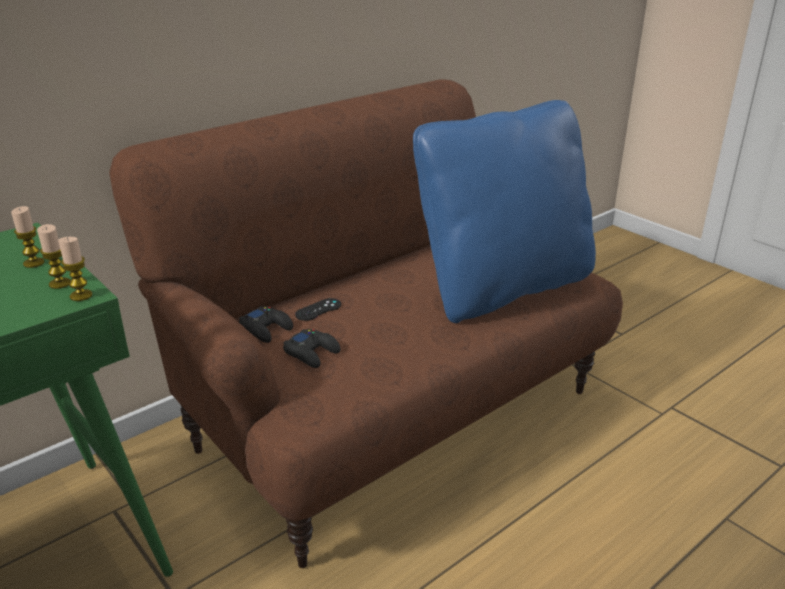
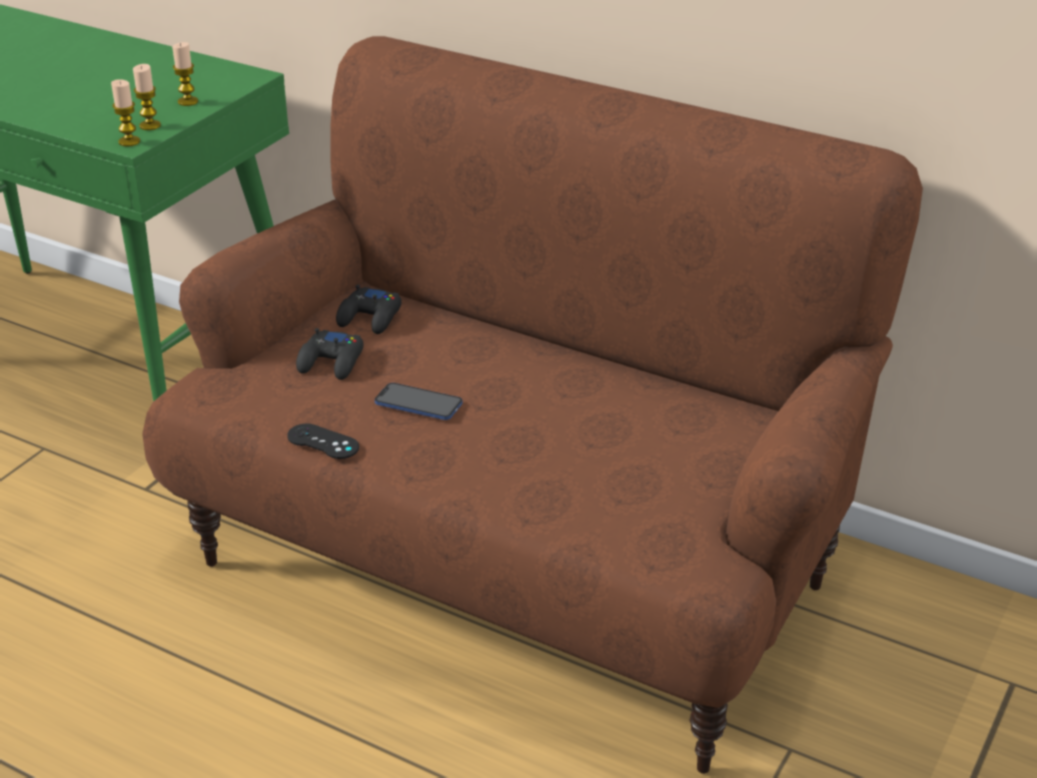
camera: 70 degrees right, 5 degrees up
black game controller [295,298,341,321] -> black game controller moved to [287,423,359,459]
blue pillow [413,100,596,323] -> none
none -> phone [375,383,463,420]

